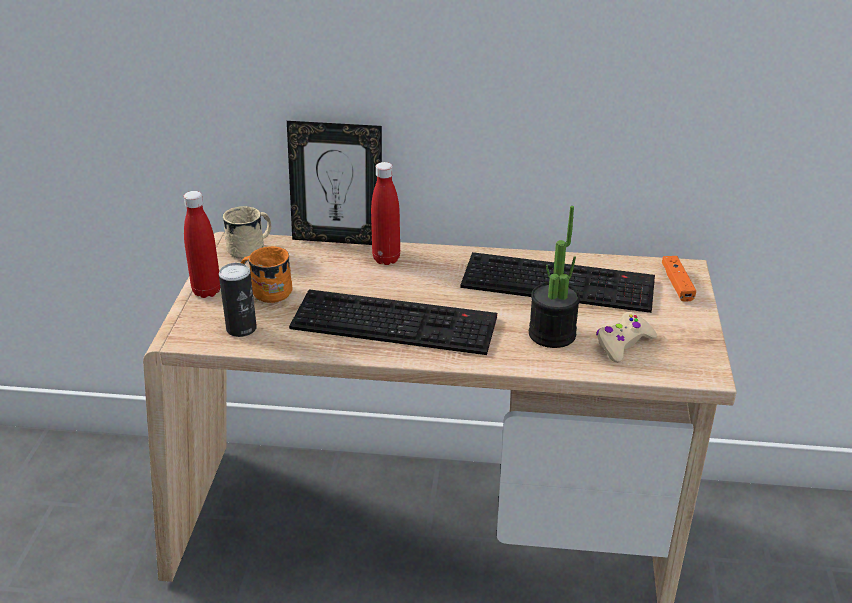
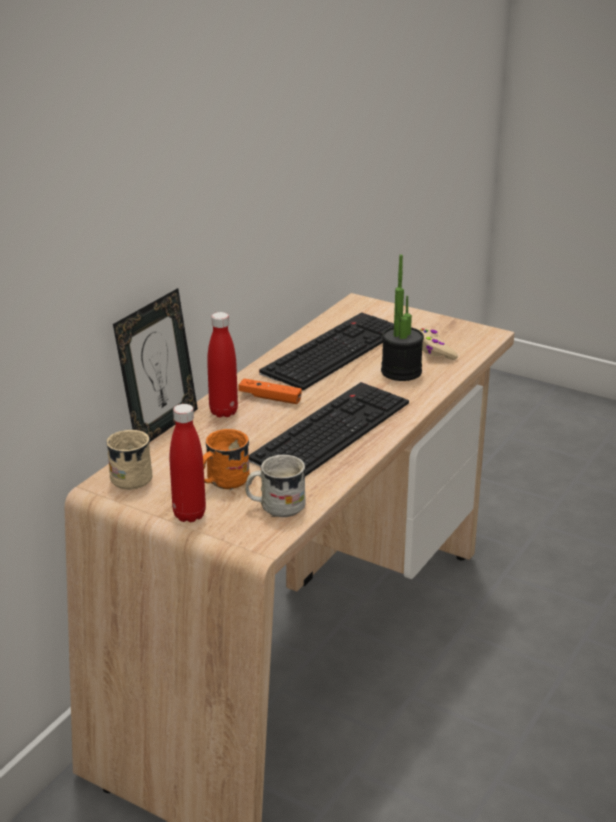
camera: 65 degrees left, 5 degrees down
can [219,263,257,337] -> white mug [245,455,306,517]
orange game controller [662,256,696,302] -> orange game controller moved to [239,378,302,404]

